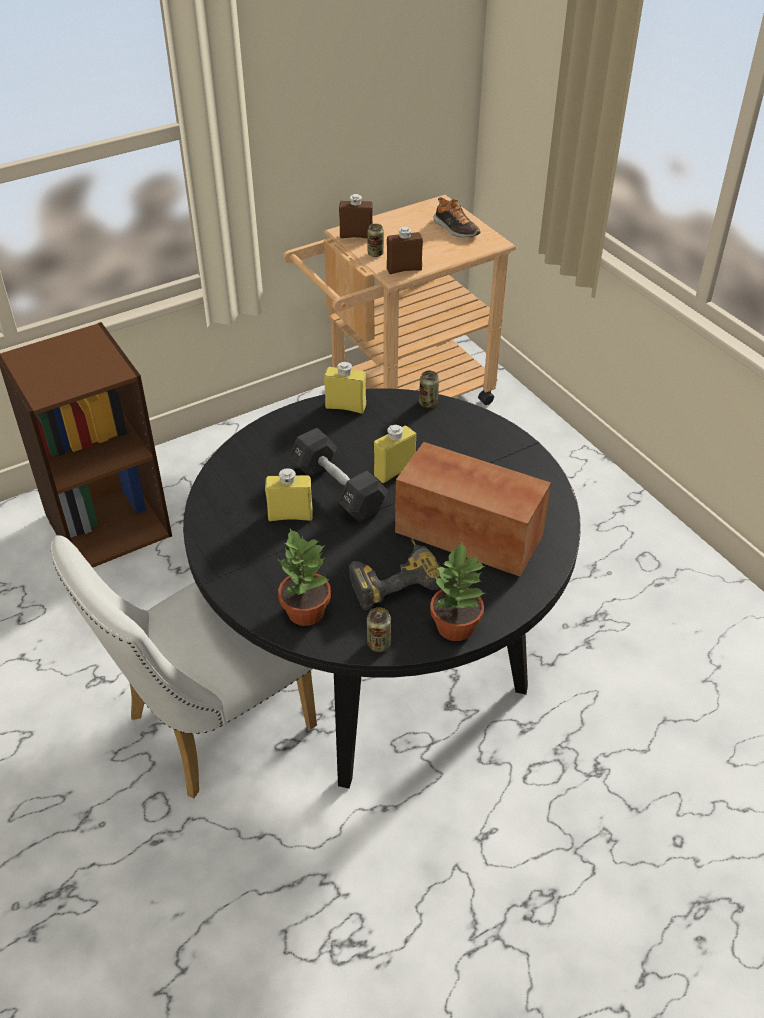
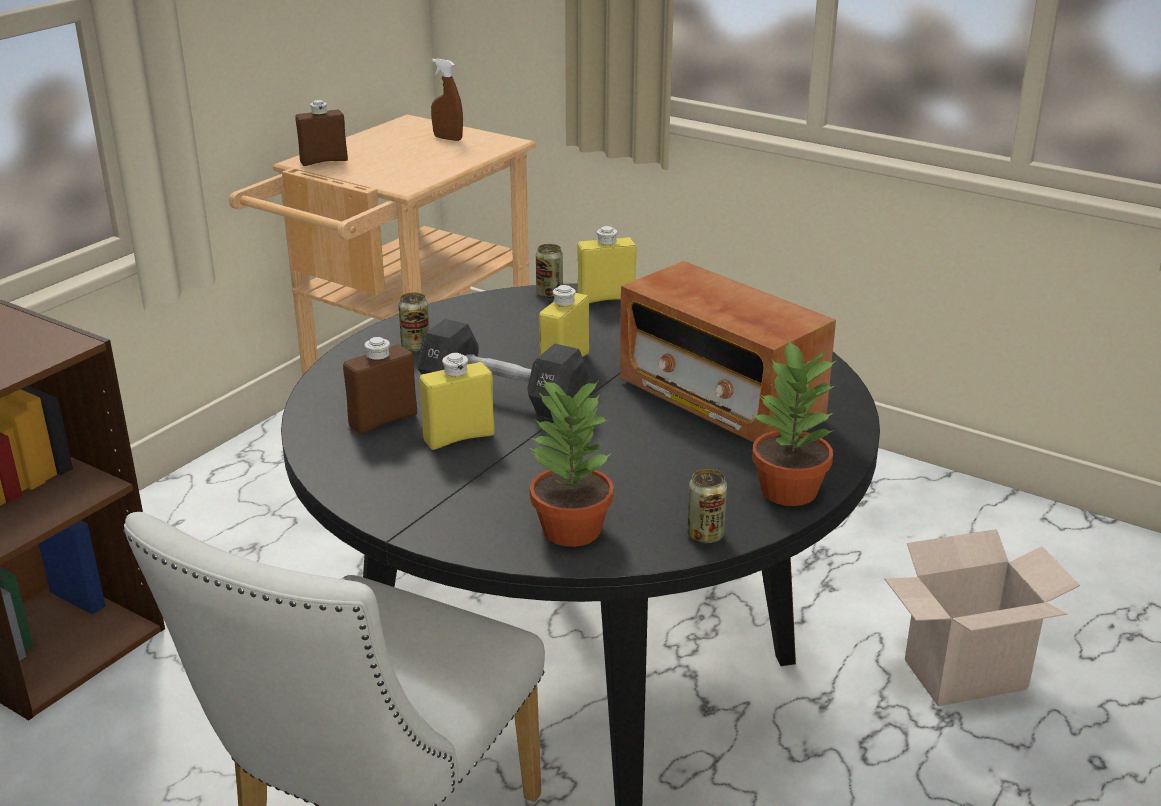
camera: 25 degrees left, 15 degrees down
yellow bottle [324,361,366,414] -> yellow bottle moved to [577,226,637,303]
power drill [349,539,441,610] -> none
can [368,224,384,257] -> can moved to [398,292,429,351]
brown bottle [387,227,423,274] -> brown bottle moved to [343,337,417,434]
radio [395,442,551,577] -> radio turned 135 degrees counterclockwise [620,261,836,442]
shoe [433,197,481,237] -> brown spray bottle [431,59,463,141]
none -> cardboard box [885,529,1080,706]

